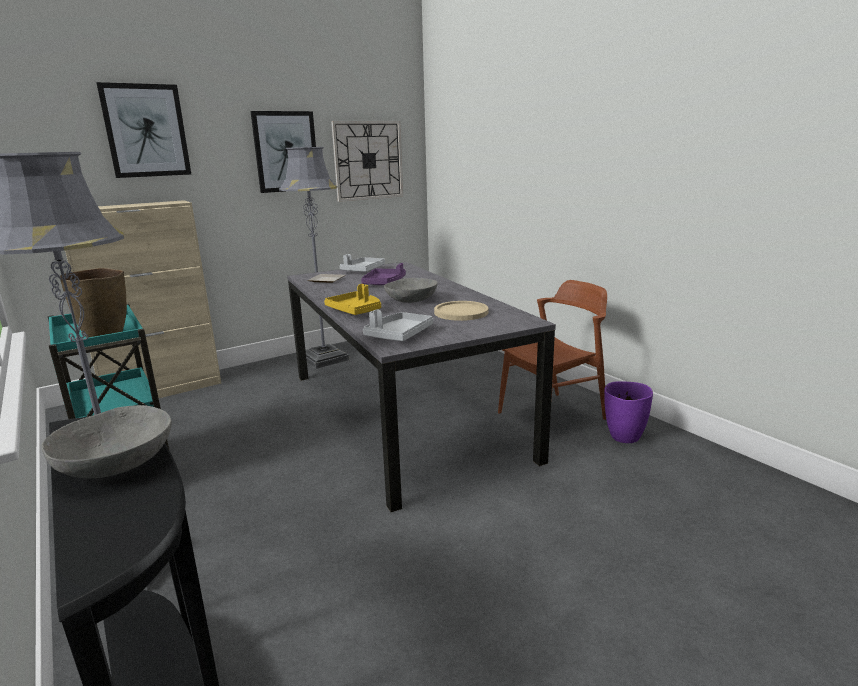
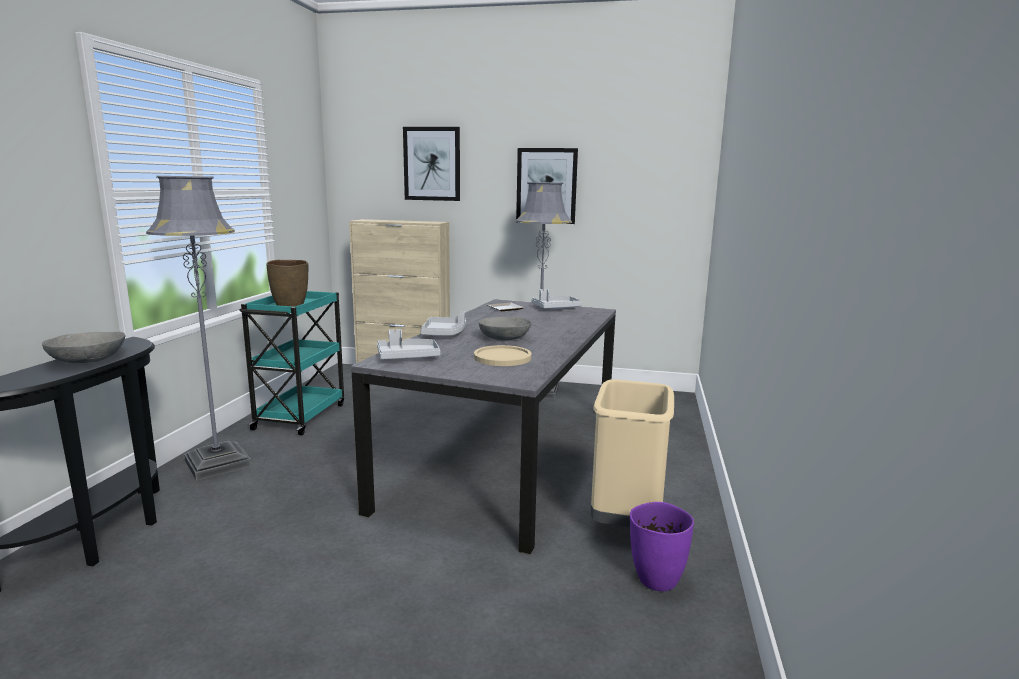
camera: 45 degrees right, 5 degrees down
yellow tray [324,284,381,315] -> grey tray [421,311,466,336]
wall clock [331,121,403,202] -> none
purple tray [361,263,406,285] -> none
brown chair [498,280,607,420] -> beige trash can [591,379,674,527]

